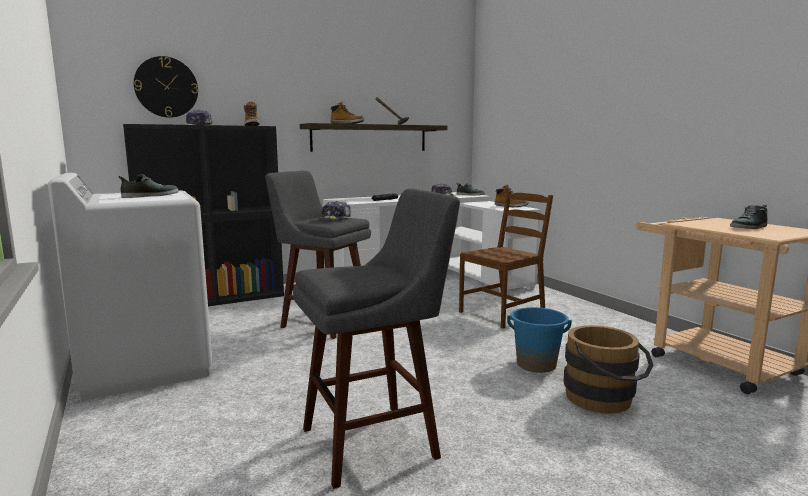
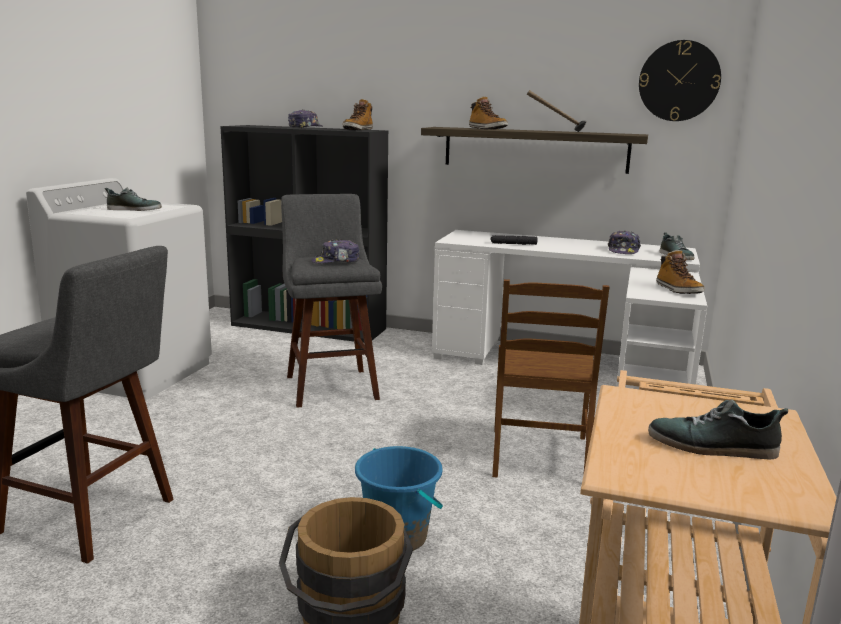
camera: 45 degrees right, 5 degrees up
wall clock [134,56,198,118] -> wall clock moved to [639,40,721,121]
brown chair [459,191,553,328] -> brown chair turned 90 degrees clockwise [492,279,609,478]

